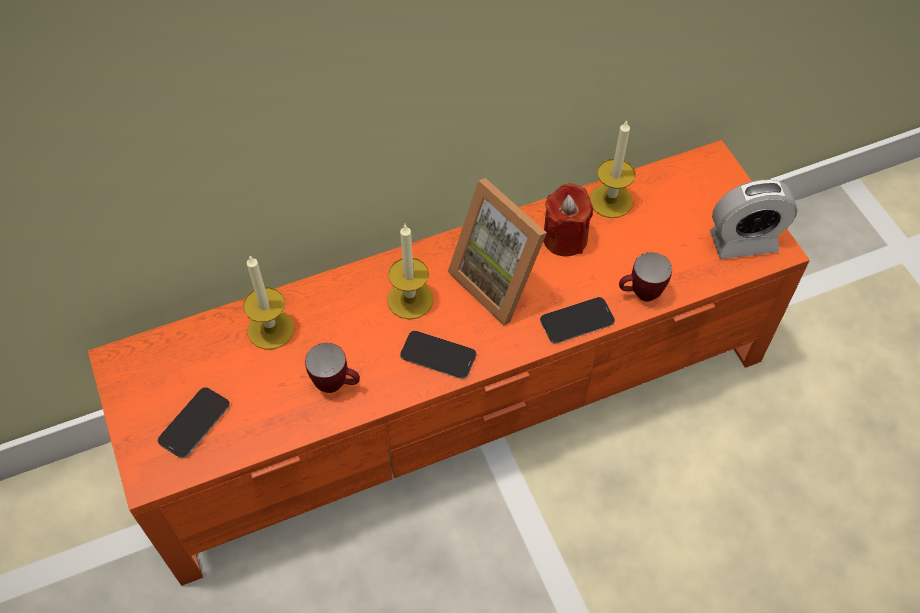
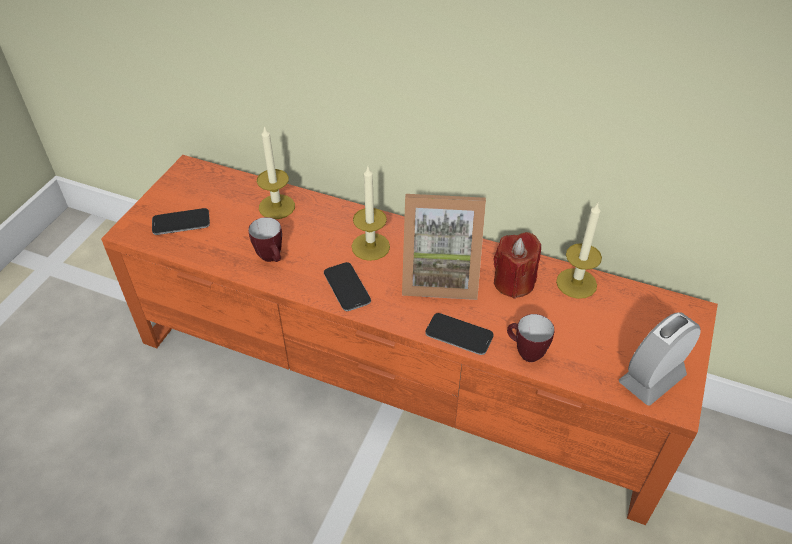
camera: 45 degrees right, 10 degrees down
picture frame [448,178,547,326] -> picture frame turned 90 degrees counterclockwise [402,194,486,300]
alarm clock [710,179,798,259] -> alarm clock turned 105 degrees clockwise [619,312,701,405]

